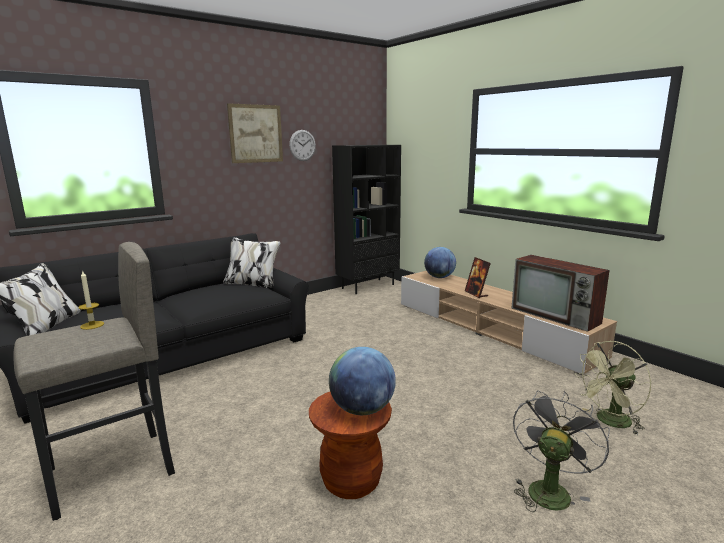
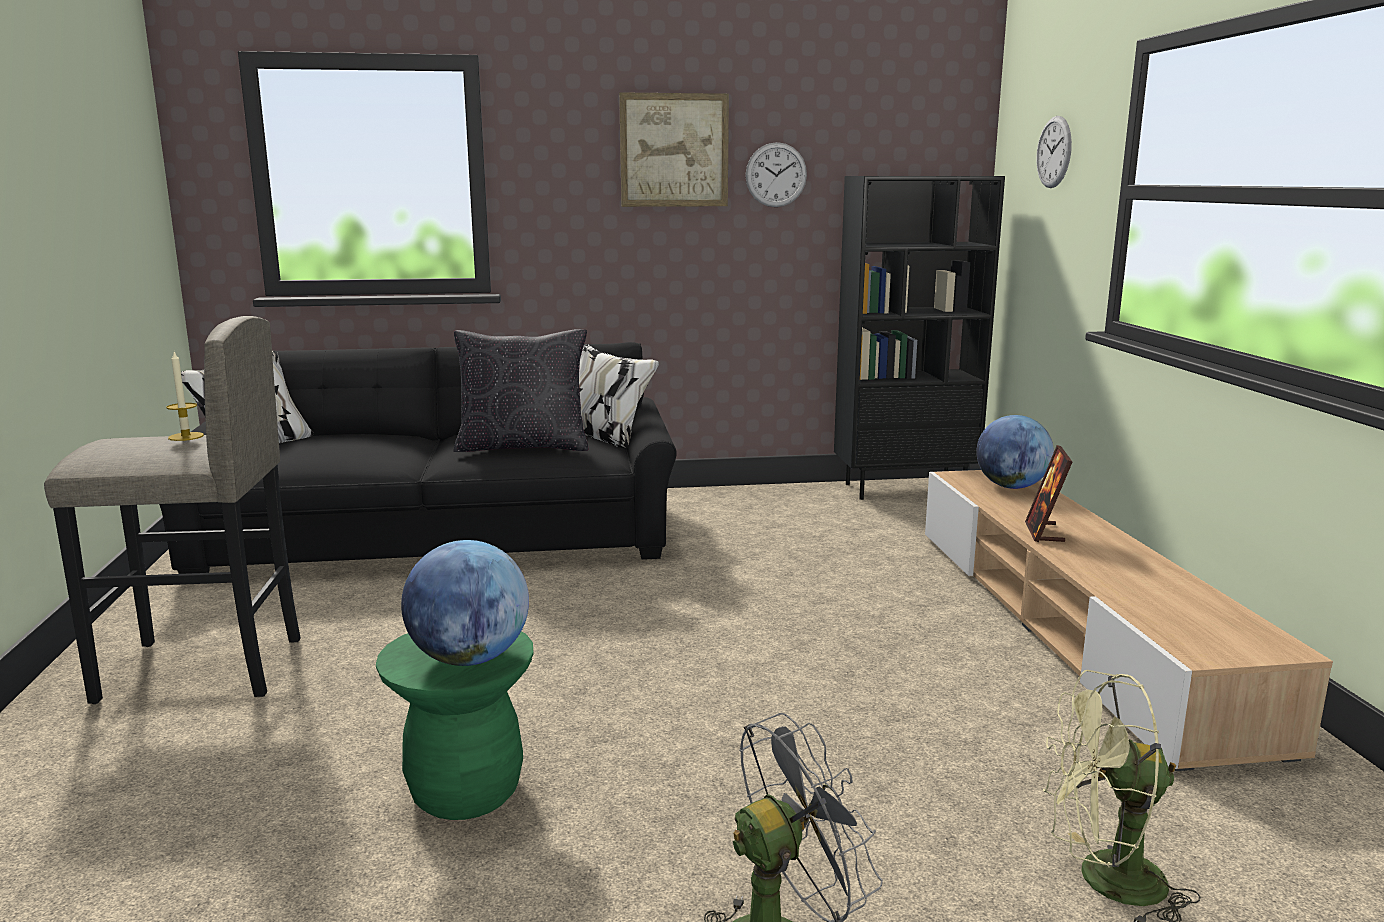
camera: 30 degrees right, 0 degrees up
brown stool [309,392,392,499] -> green stool [376,631,534,820]
television [511,255,610,332] -> none
none -> black pillow [453,329,588,452]
none -> wall clock [1036,116,1072,188]

